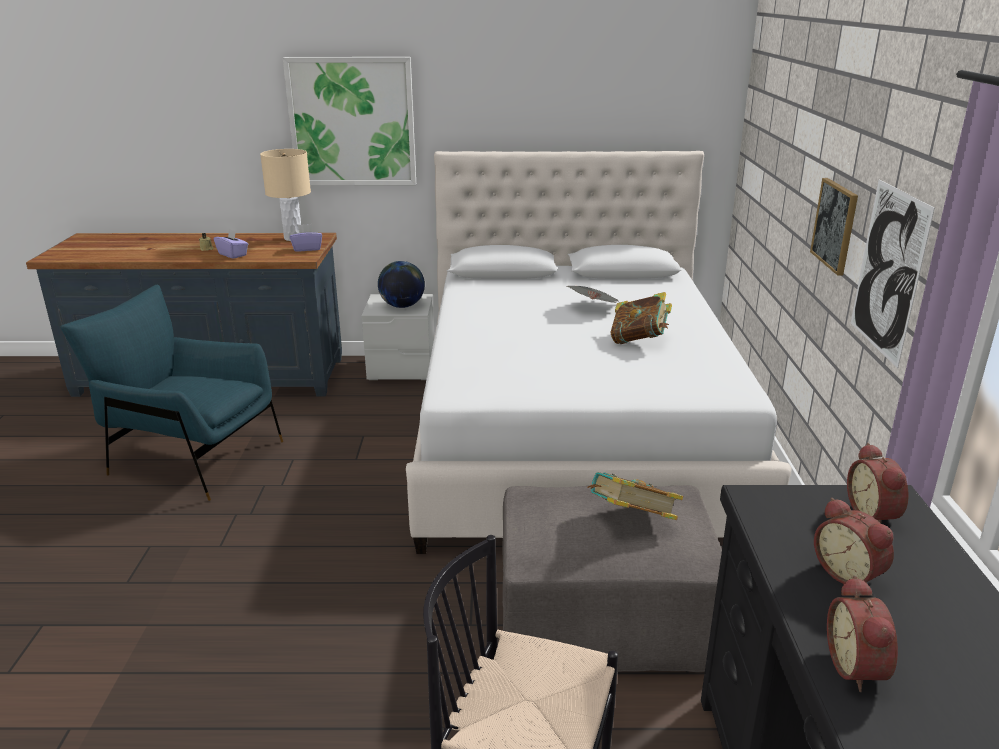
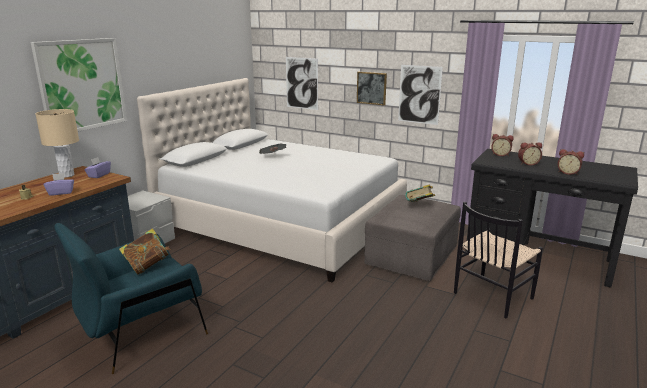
camera: 60 degrees left, 5 degrees down
globe [378,261,425,308] -> none
book [610,292,672,344] -> book moved to [119,228,171,275]
none -> picture [286,57,318,110]

